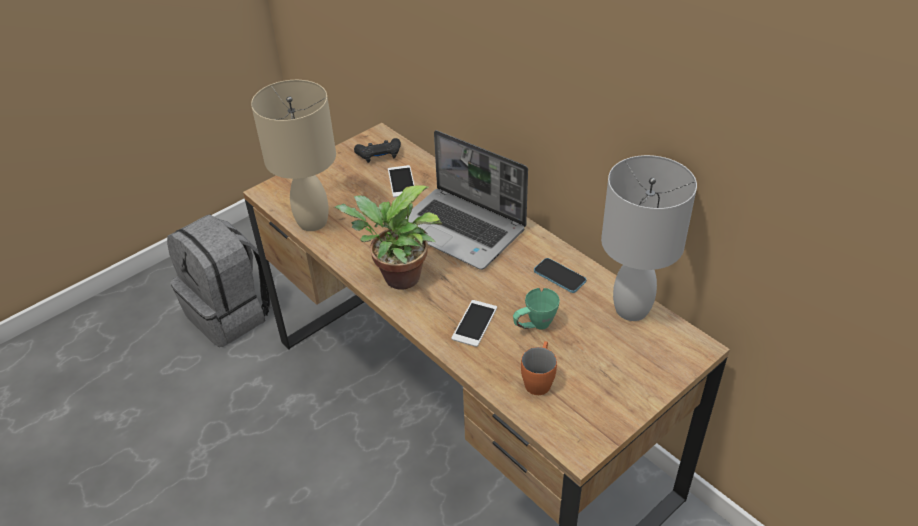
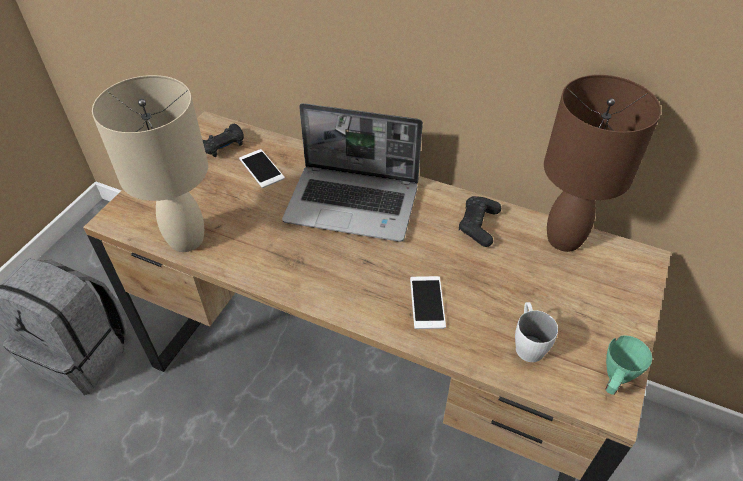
camera: 25 degrees left, 5 degrees up
potted plant [334,185,442,290] -> none
green mug [513,288,560,330] -> green mug moved to [605,335,653,395]
orange mug [521,341,557,395] -> white mug [515,302,558,362]
phone [534,258,587,293] -> black game controller [459,196,501,247]
white table lamp [601,155,697,321] -> brown table lamp [544,75,661,252]

